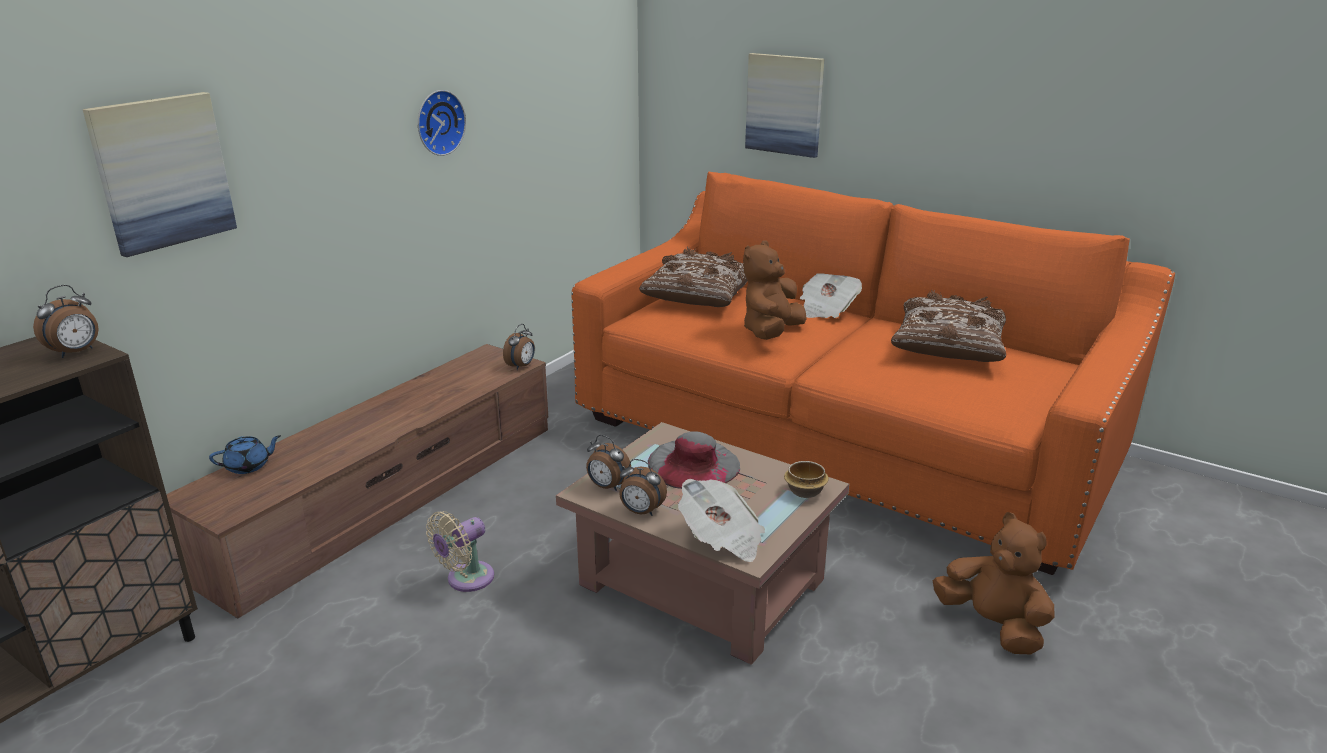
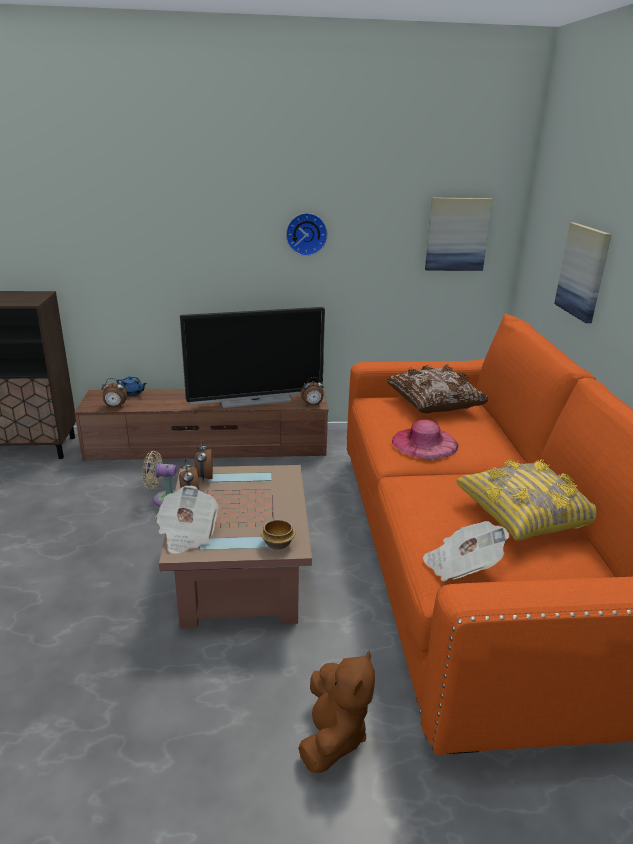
camera: 50 degrees right, 0 degrees up
alarm clock [33,285,99,358] -> alarm clock moved to [101,378,127,408]
picture [83,92,237,257] -> picture moved to [425,197,493,271]
grey hat [648,431,740,489] -> none
brown plush toy [743,240,807,340] -> pink hat [392,419,458,459]
newspaper [800,273,862,318] -> newspaper moved to [423,521,510,582]
brown pillow [891,290,1006,362] -> yellow pillow [457,459,596,541]
none -> television [180,307,325,409]

